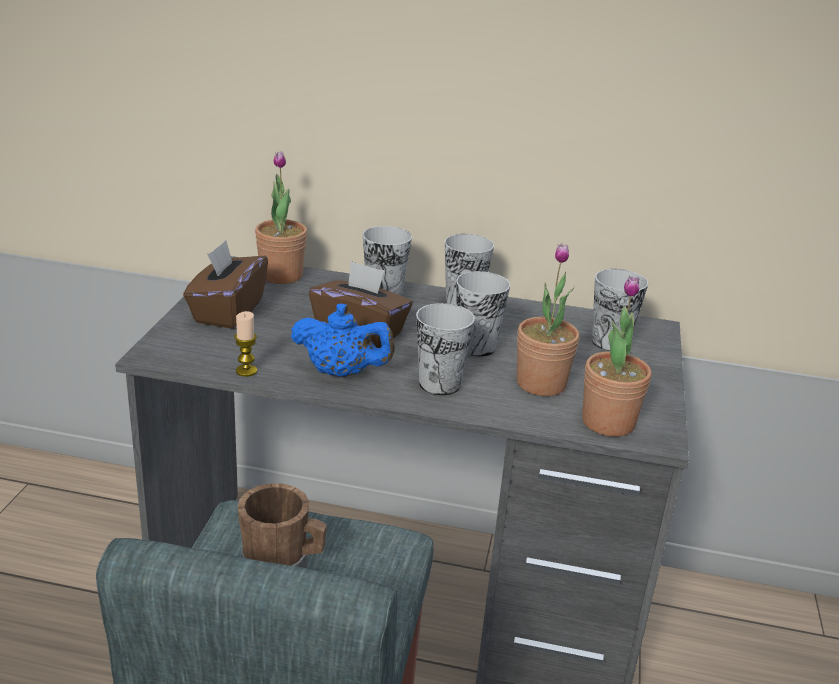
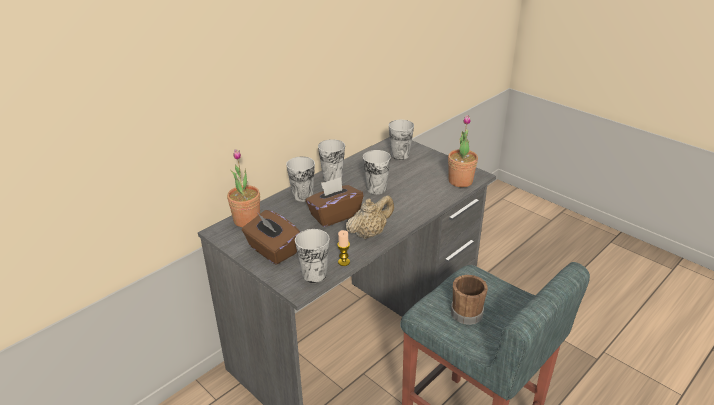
camera: 55 degrees left, 5 degrees up
blue teapot [291,304,395,378] -> beige teapot [346,195,394,239]
cup [416,303,475,396] -> cup moved to [295,229,330,283]
potted plant [517,243,579,396] -> none

